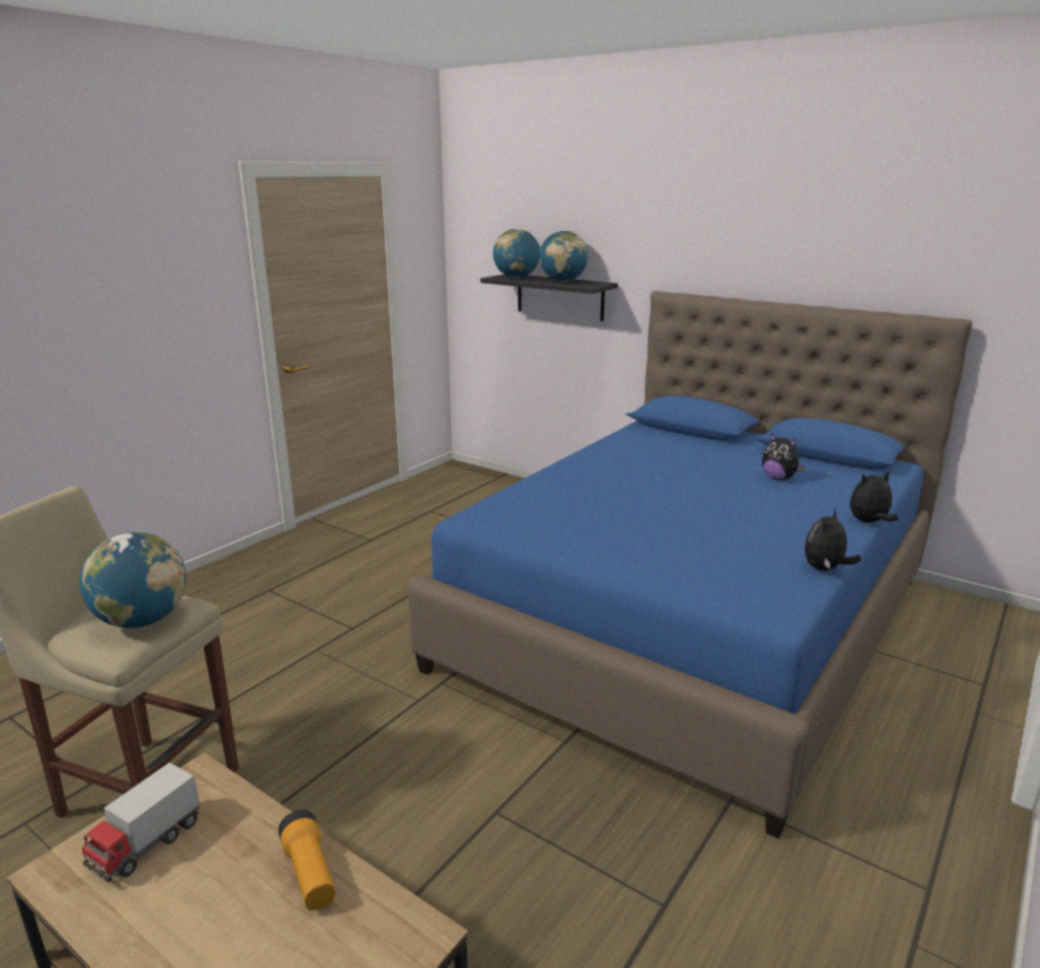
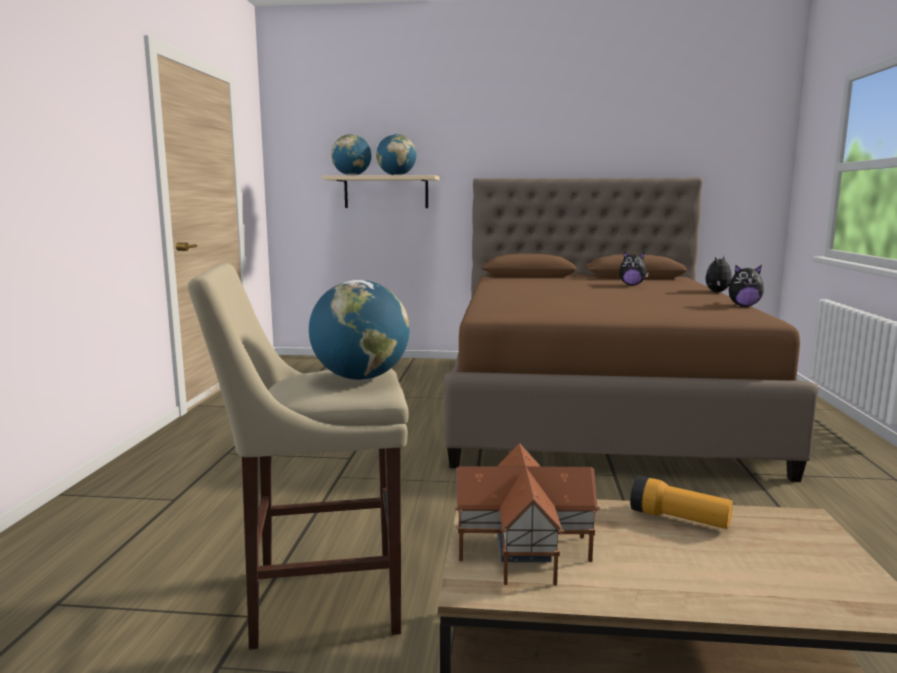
camera: 30 degrees left, 10 degrees down
toy truck [82,762,200,882] -> toy house [455,443,600,586]
blue bed [408,291,973,839] -> brown bed [444,177,819,482]
black shelf [481,274,618,321] -> beige shelf [322,175,440,208]
plush toy [804,509,861,571] -> plush toy turned 90 degrees counterclockwise [729,265,764,306]

